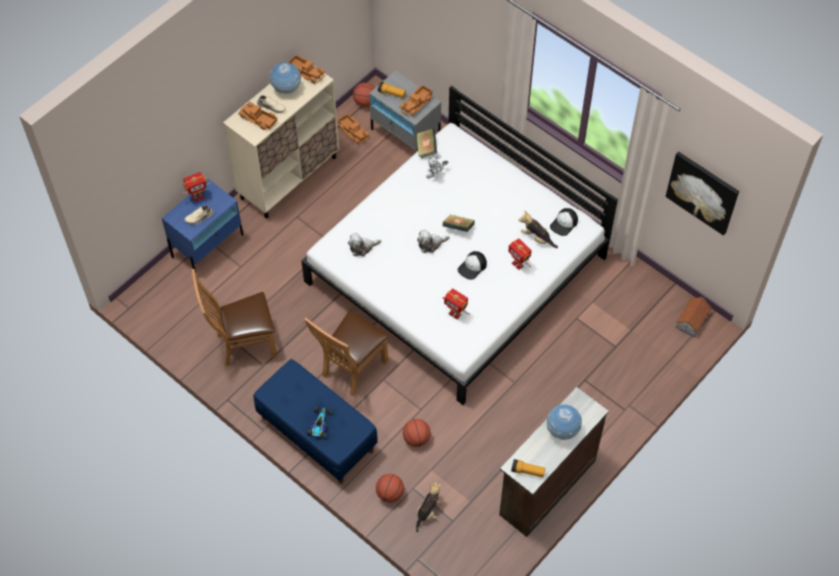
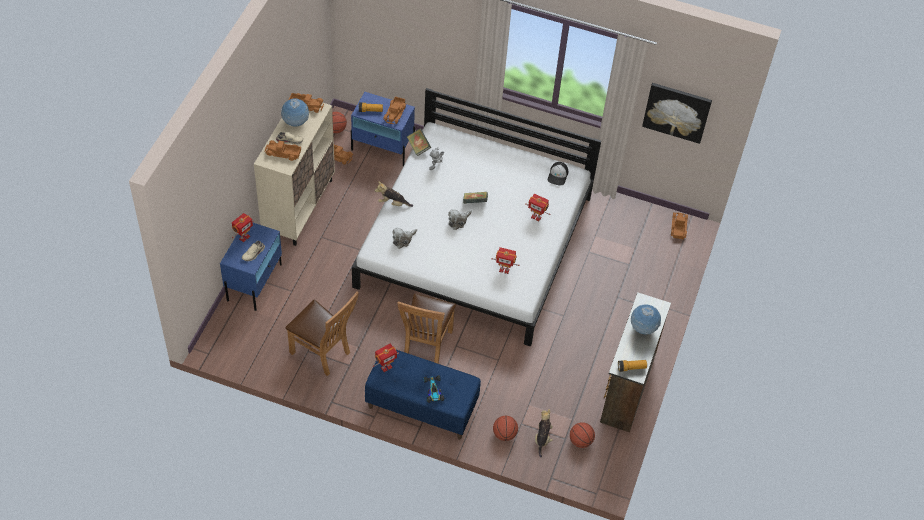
camera: 25 degrees left, 5 degrees down
brown chair [192,269,277,367] -> brown chair turned 105 degrees counterclockwise [285,292,359,376]
grey nightstand [369,70,441,151] -> blue nightstand [351,92,415,166]
basketball [403,419,431,447] -> basketball moved to [570,422,595,448]
cap [458,251,487,280] -> none
plush toy [518,211,558,248] -> plush toy moved to [375,181,413,207]
toy house [676,297,712,337] -> toy truck [671,213,688,239]
none -> toy robot [373,344,399,372]

